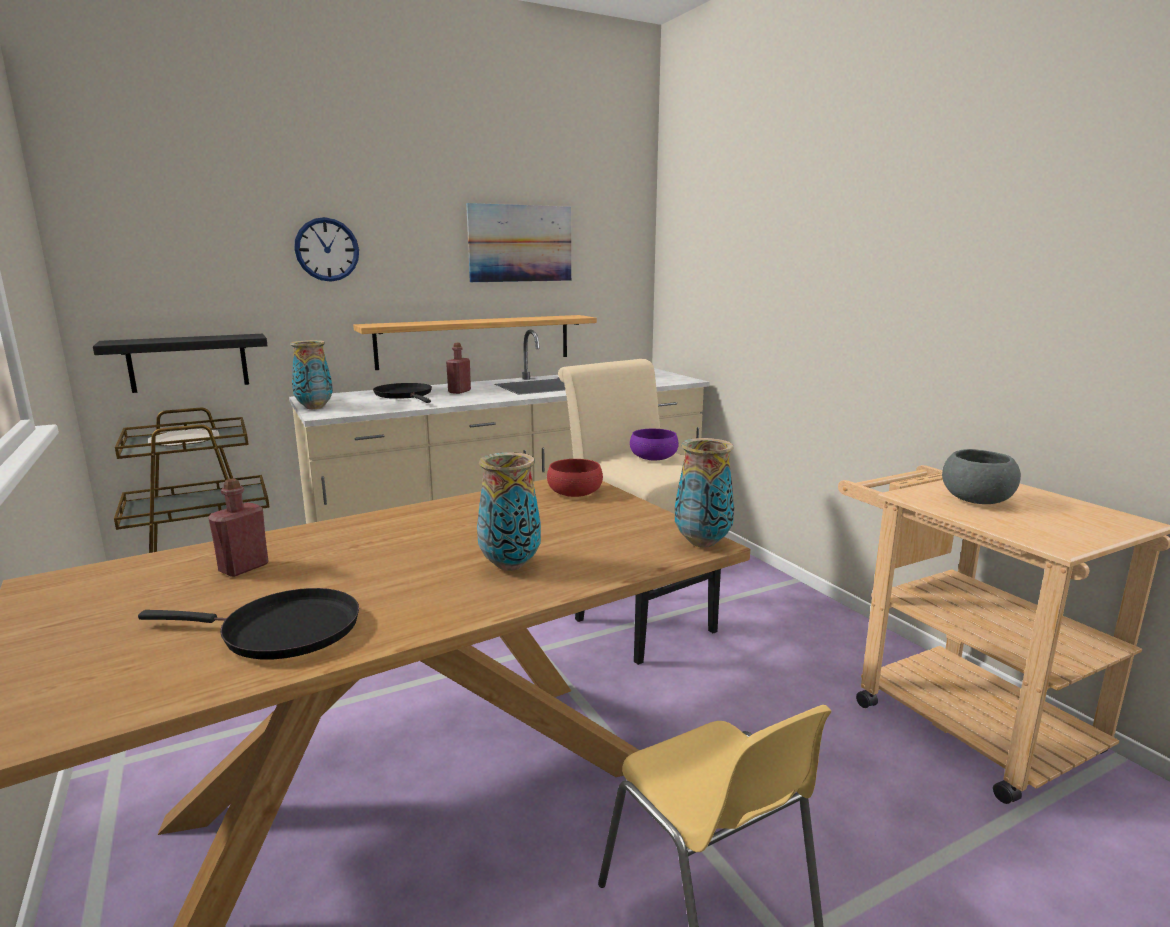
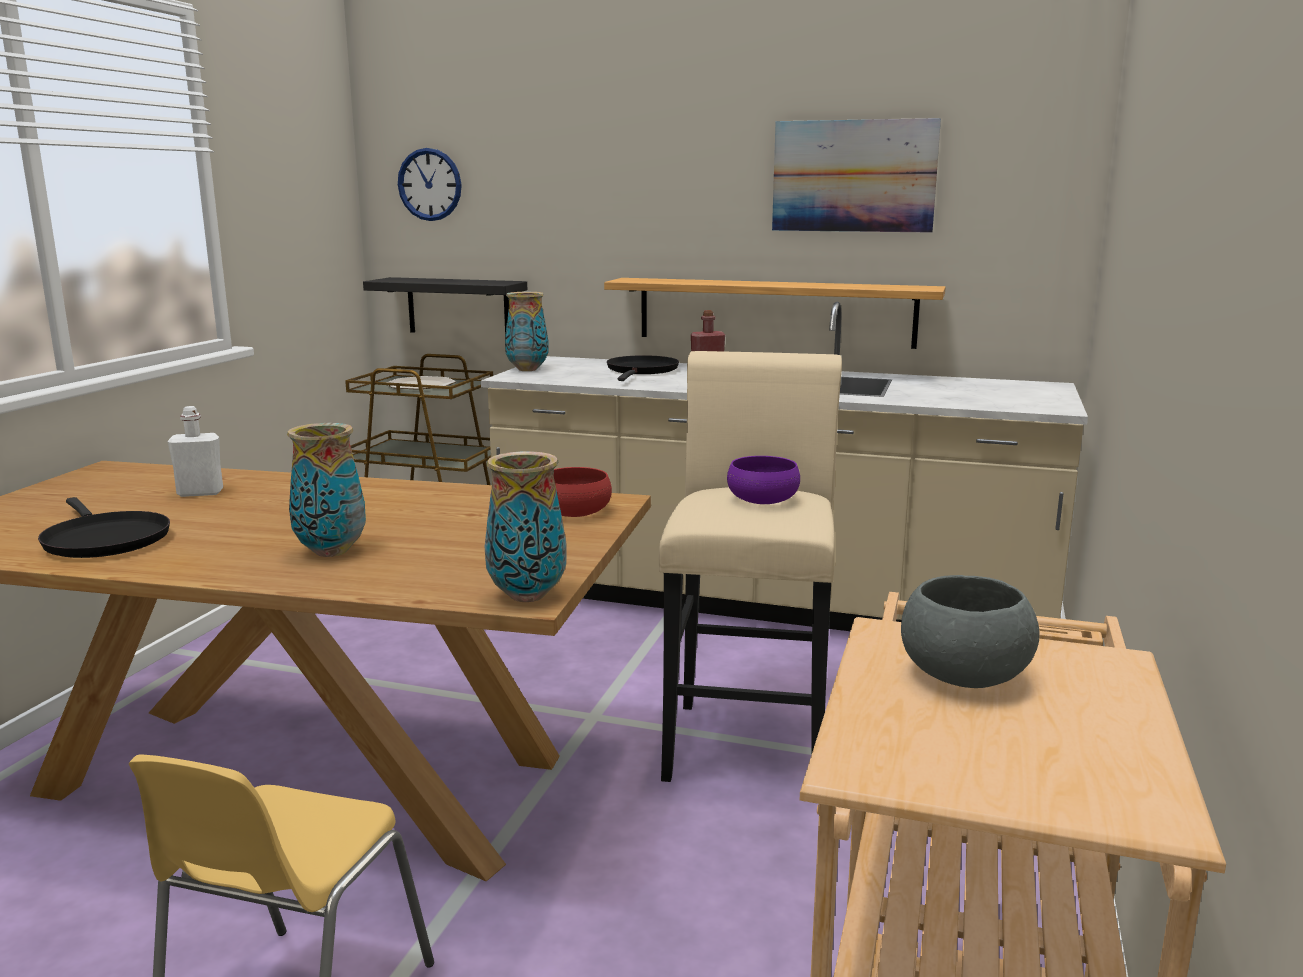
camera: 45 degrees right, 0 degrees up
red bottle [208,478,268,577] -> white bottle [168,406,223,497]
wall clock [294,217,359,282] -> wall clock moved to [398,148,462,221]

